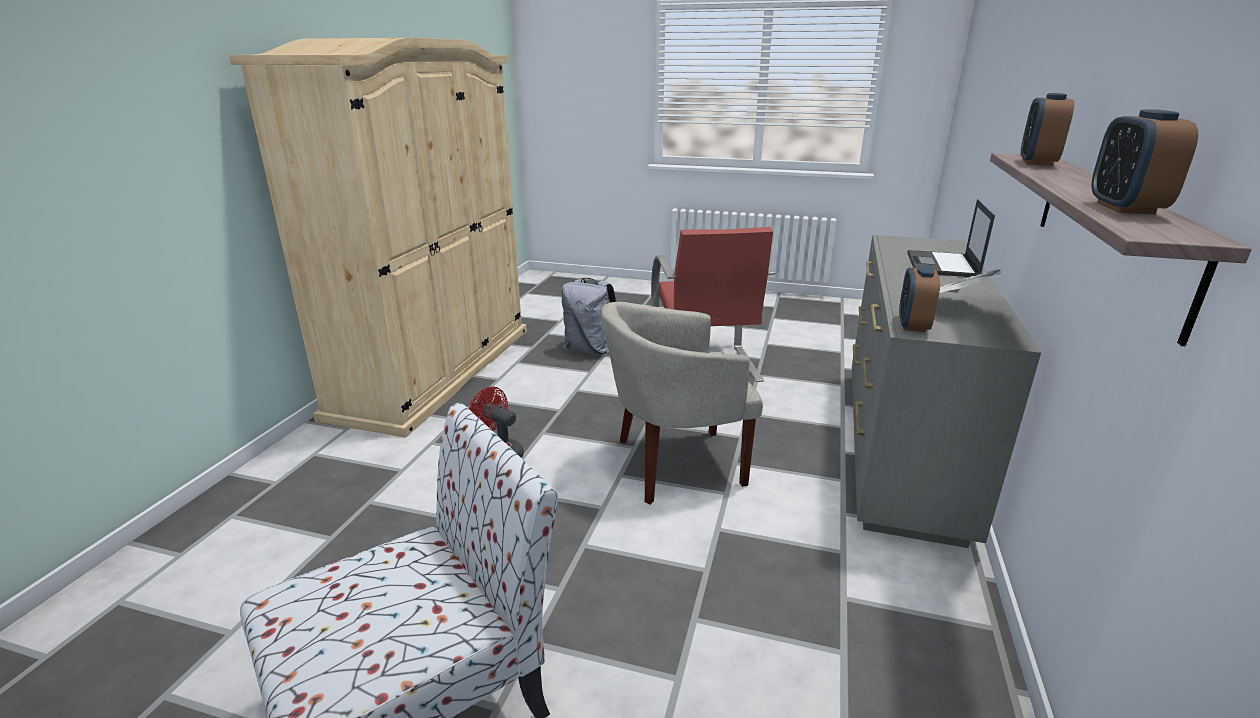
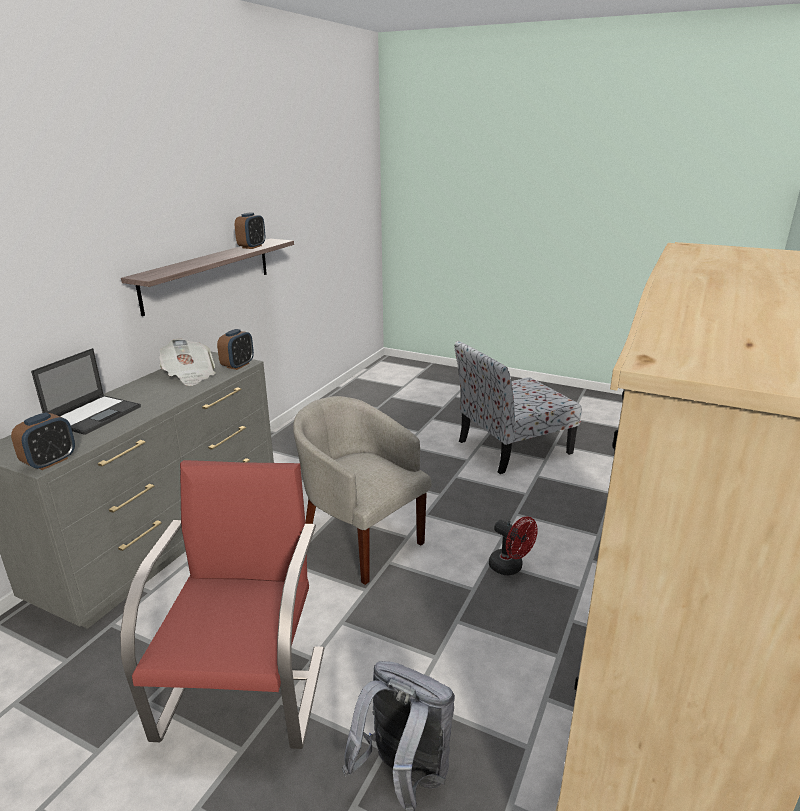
camera: 170 degrees left, 0 degrees up
beige armchair [602,302,763,505] -> beige armchair turned 135 degrees counterclockwise [293,396,431,585]
alarm clock [1021,93,1074,166] -> alarm clock moved to [11,412,75,470]

